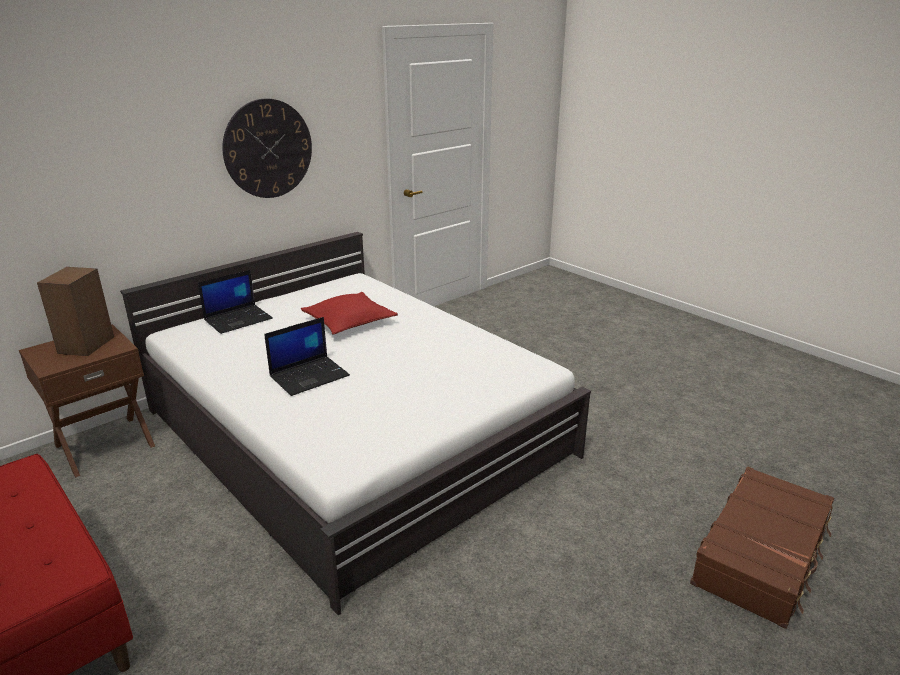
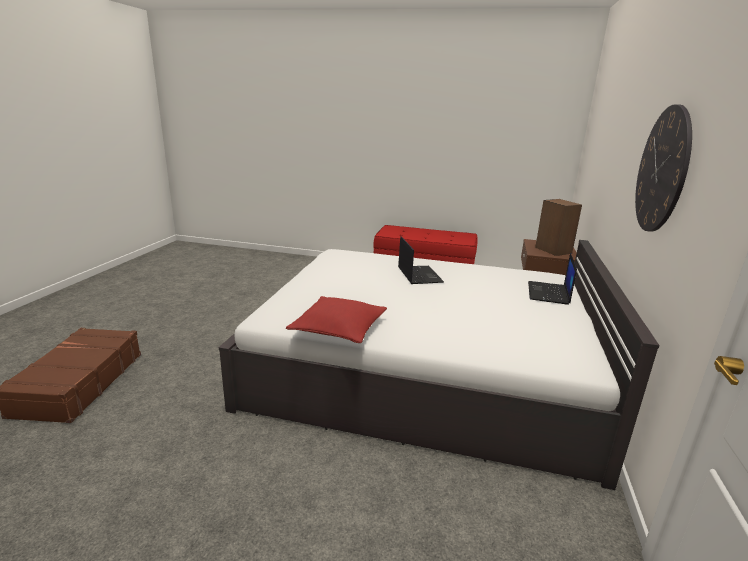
camera: 145 degrees right, 5 degrees down
laptop [264,317,350,396] -> laptop turned 150 degrees clockwise [398,236,444,284]
red pillow [301,292,398,335] -> red pillow moved to [286,296,387,343]

